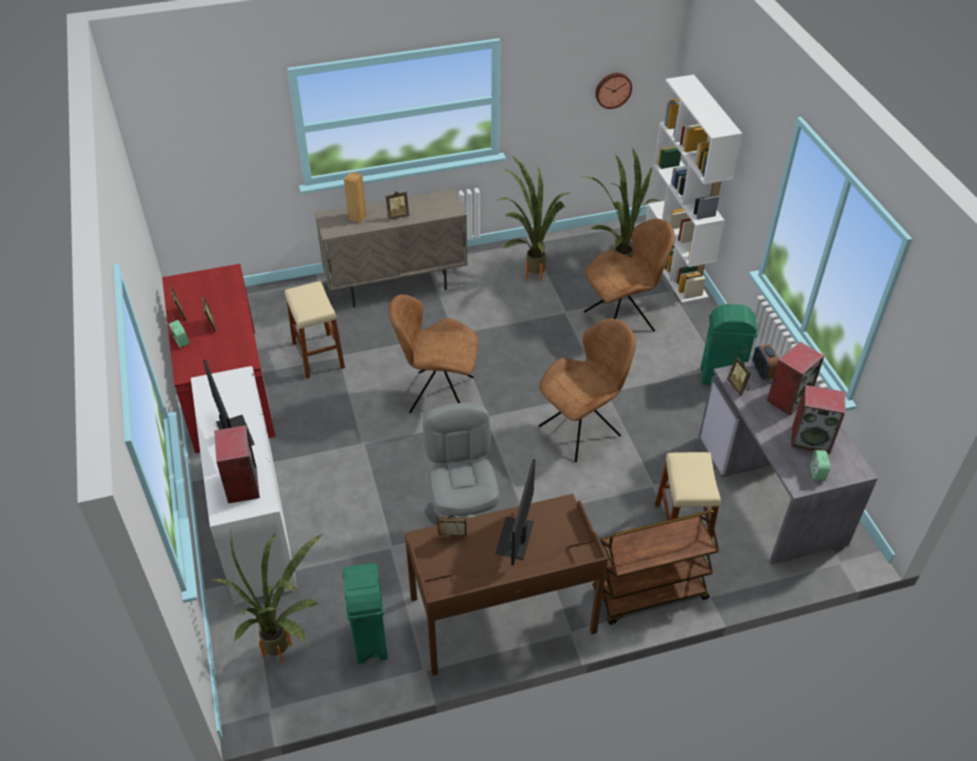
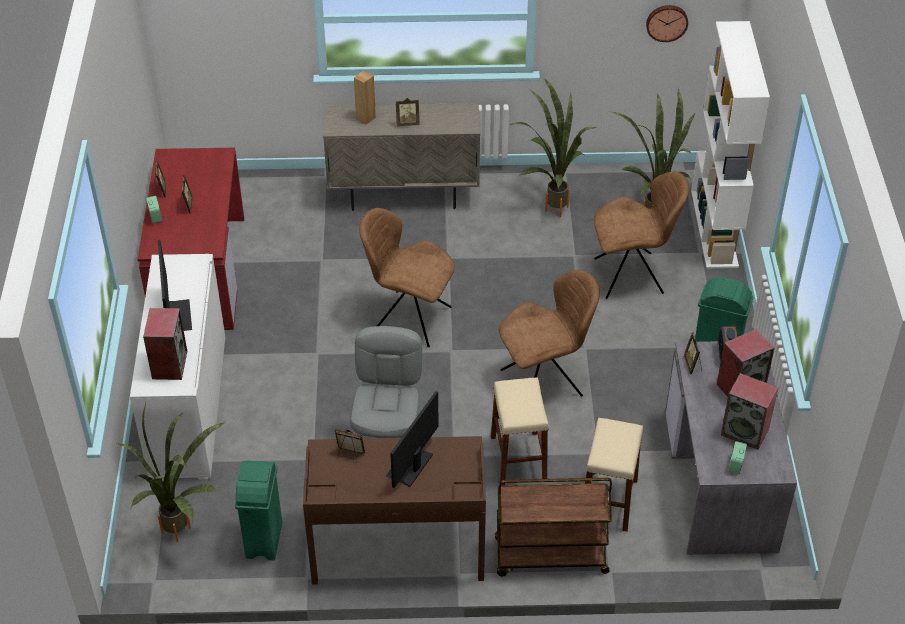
camera: 15 degrees right, 0 degrees up
beige stool [285,281,345,378] -> beige stool moved to [491,377,549,485]

